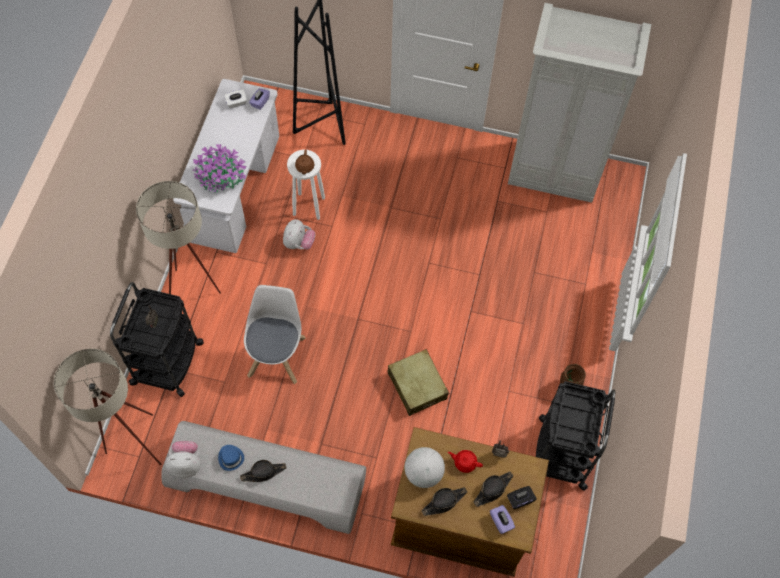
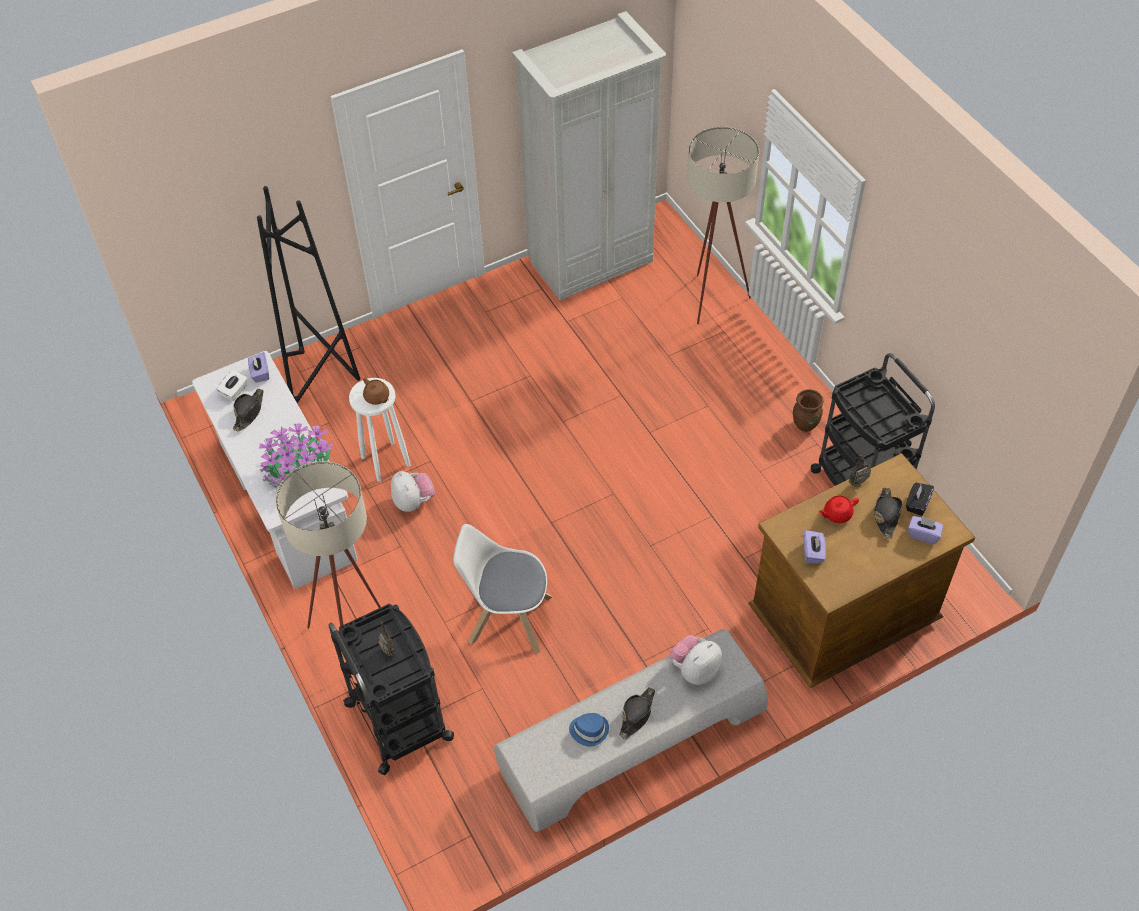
camera: 40 degrees left, 10 degrees down
beige floor lamp [54,349,162,465] -> beige floor lamp moved to [687,126,759,324]
plush toy [165,441,201,478] -> plush toy moved to [669,635,722,685]
chair [244,285,306,385] -> chair turned 45 degrees counterclockwise [453,524,552,654]
beige suitcase [387,349,449,416] -> none
globe [405,447,445,488] -> purple tissue box [804,530,826,564]
black hat [422,487,467,516] -> black hat moved to [233,388,264,431]

